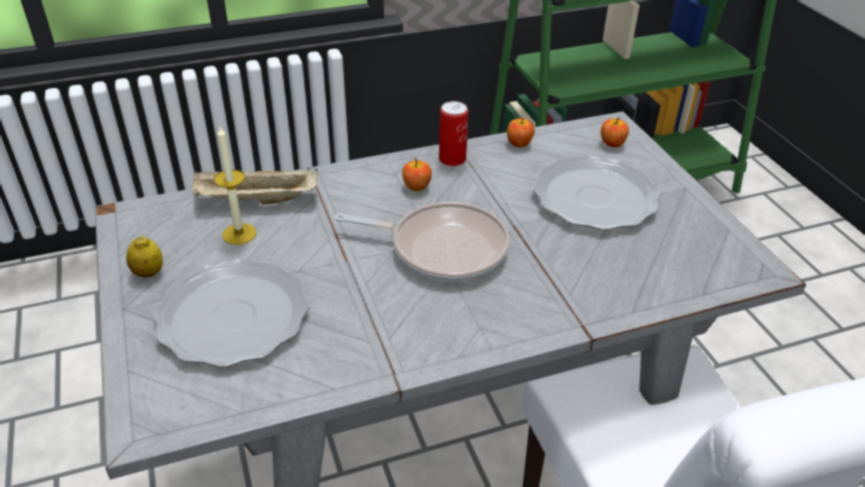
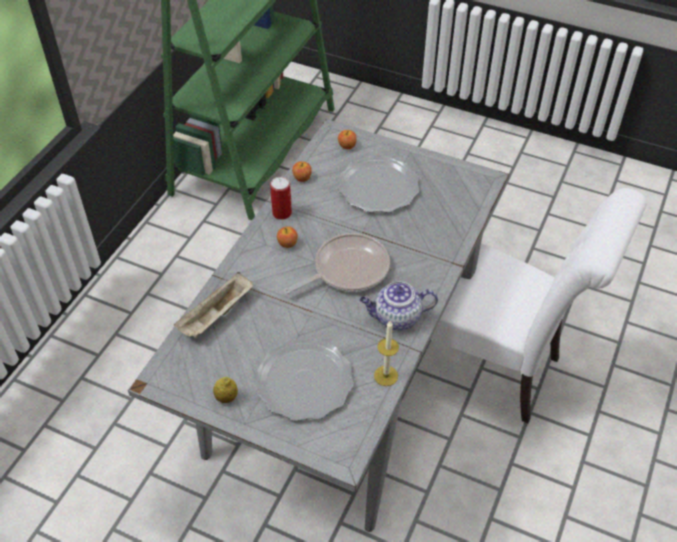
camera: 45 degrees left, 10 degrees up
candle [214,127,256,245] -> candle moved to [374,321,399,386]
none -> teapot [360,281,438,330]

